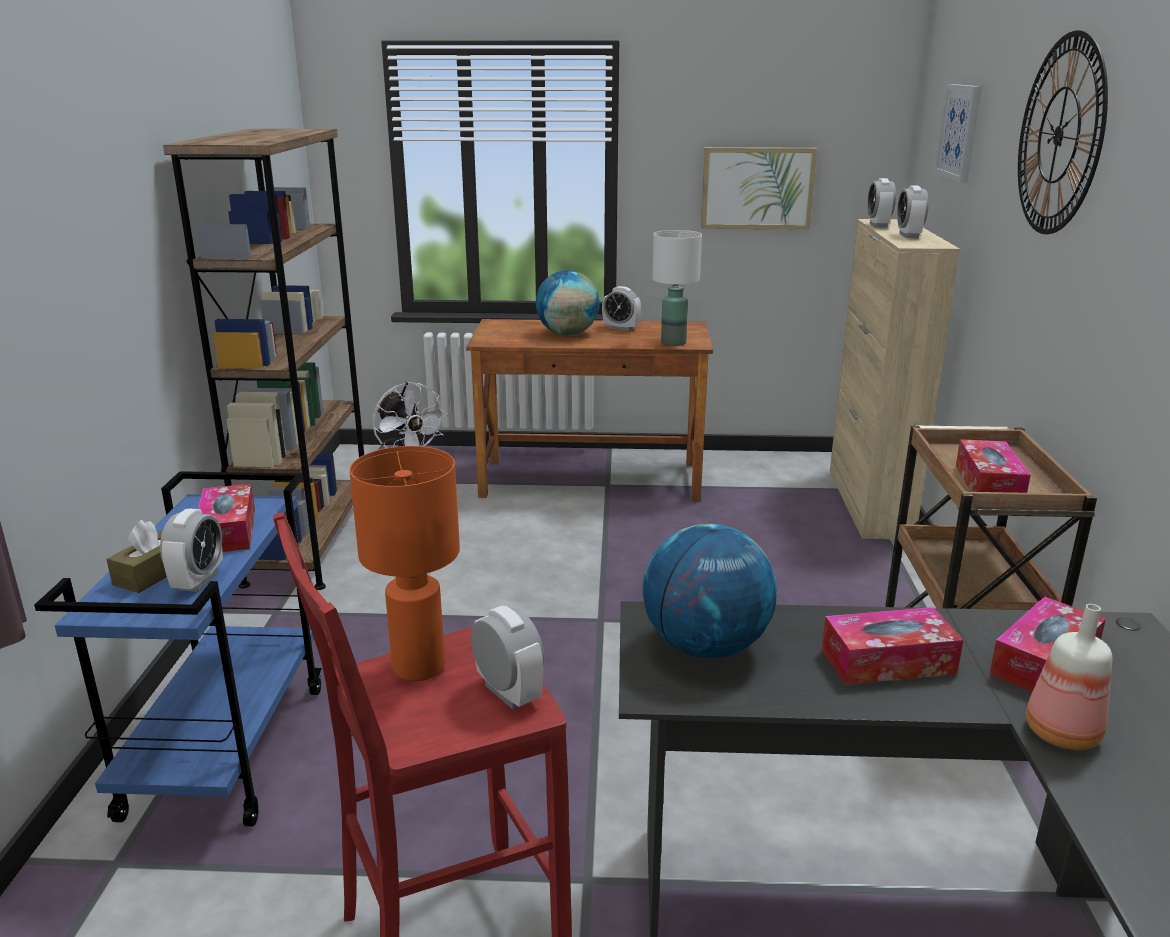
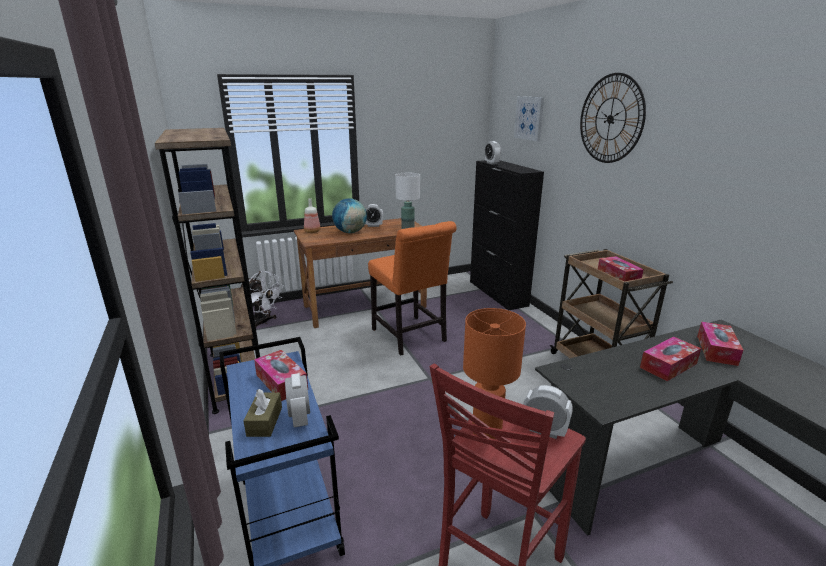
camera: 25 degrees left, 0 degrees up
globe [642,524,777,658] -> none
picture [701,147,817,230] -> none
beige cabinet [830,219,960,539] -> black cabinet [470,160,544,310]
alarm clock [897,186,929,238] -> none
bottle [1026,604,1112,750] -> bottle moved to [304,198,321,233]
none -> orange chair [368,221,457,356]

